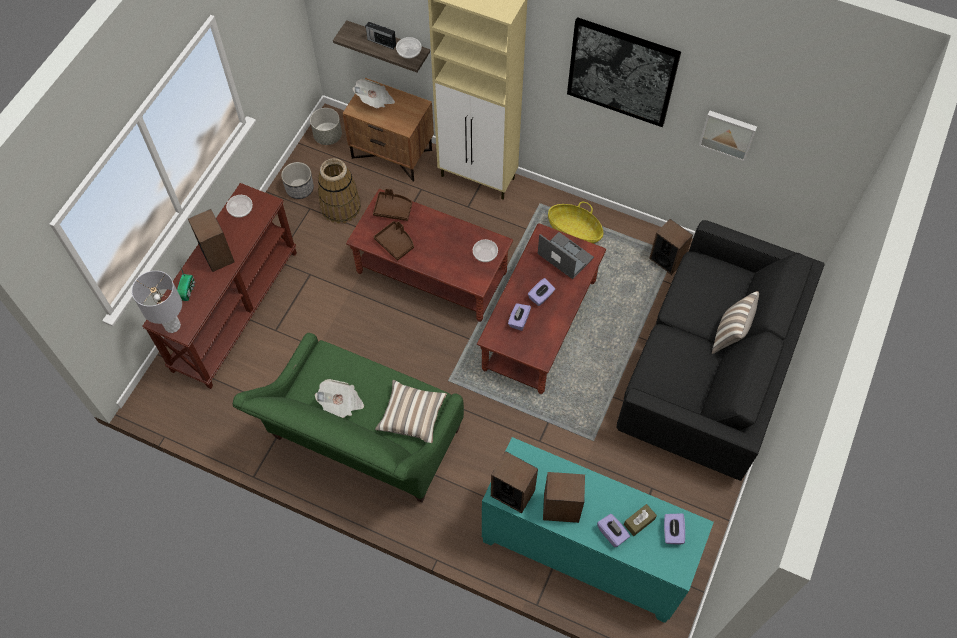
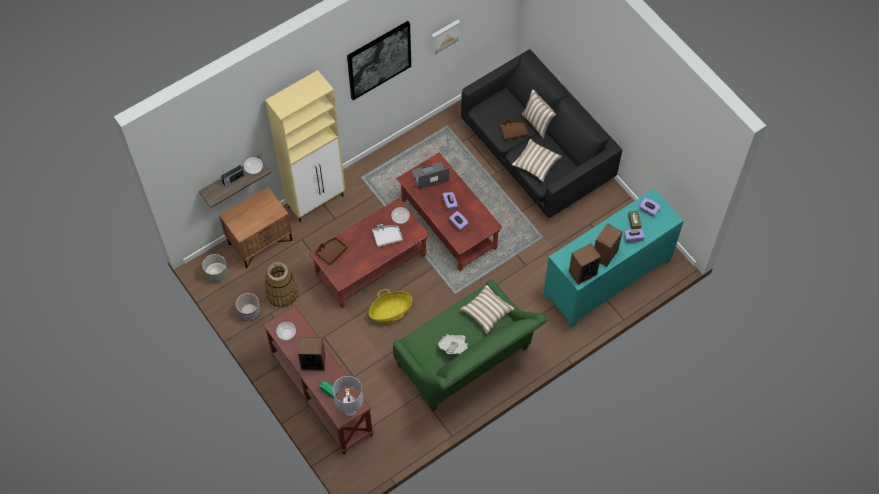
camera: 60 degrees left, 0 degrees up
newspaper [353,79,395,109] -> none
brown tray [374,221,414,260] -> brown tray moved to [500,118,529,140]
basket [548,202,603,244] -> basket moved to [369,289,413,323]
speaker [649,219,693,275] -> none
none -> grey tray [372,224,403,247]
none -> pillow [512,139,562,182]

